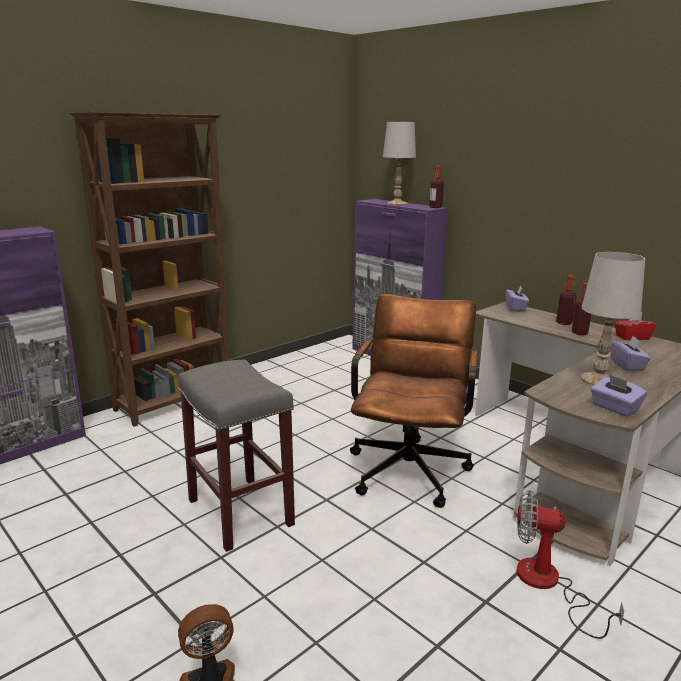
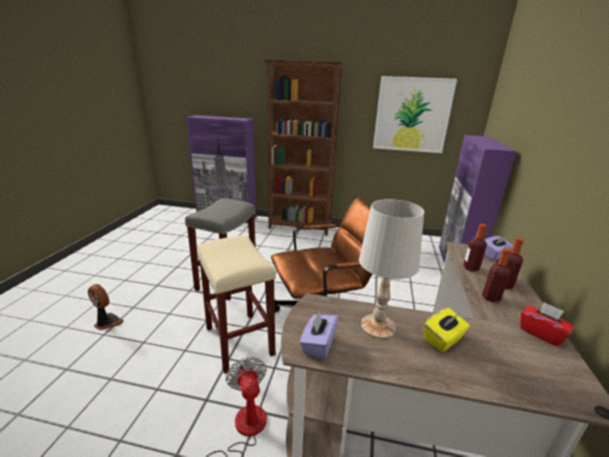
camera: 55 degrees right, 5 degrees up
white table lamp [383,122,416,205] -> none
bottle [429,166,444,208] -> bottle moved to [463,224,487,272]
purple tissue box [611,336,651,371] -> yellow tissue box [424,308,470,352]
none -> beige stool [197,236,276,374]
none -> picture [373,76,457,153]

